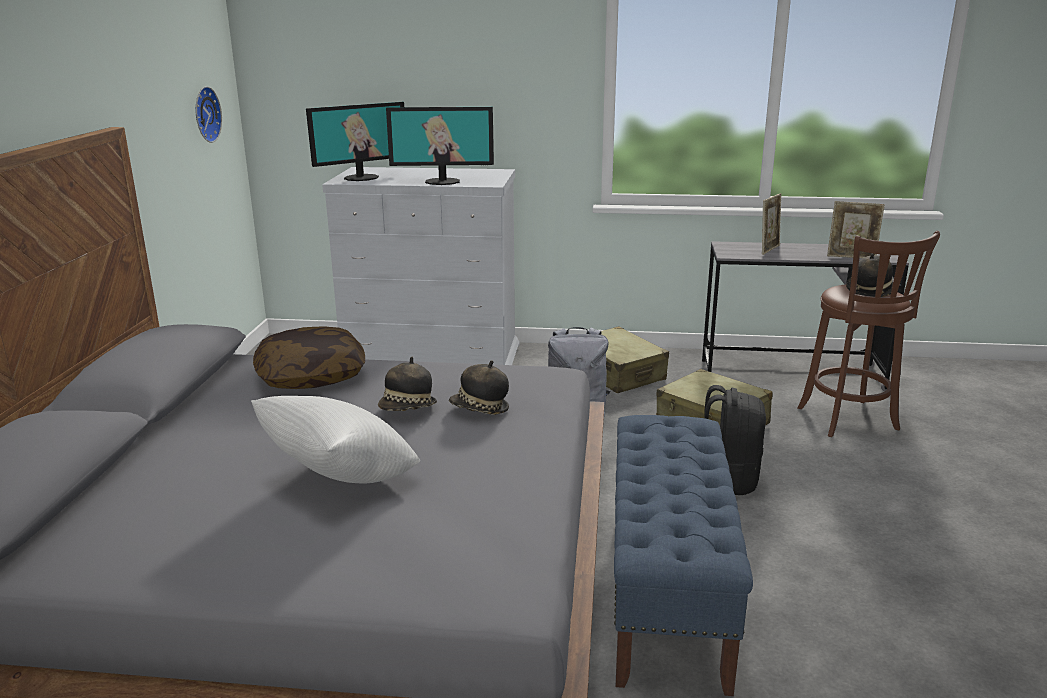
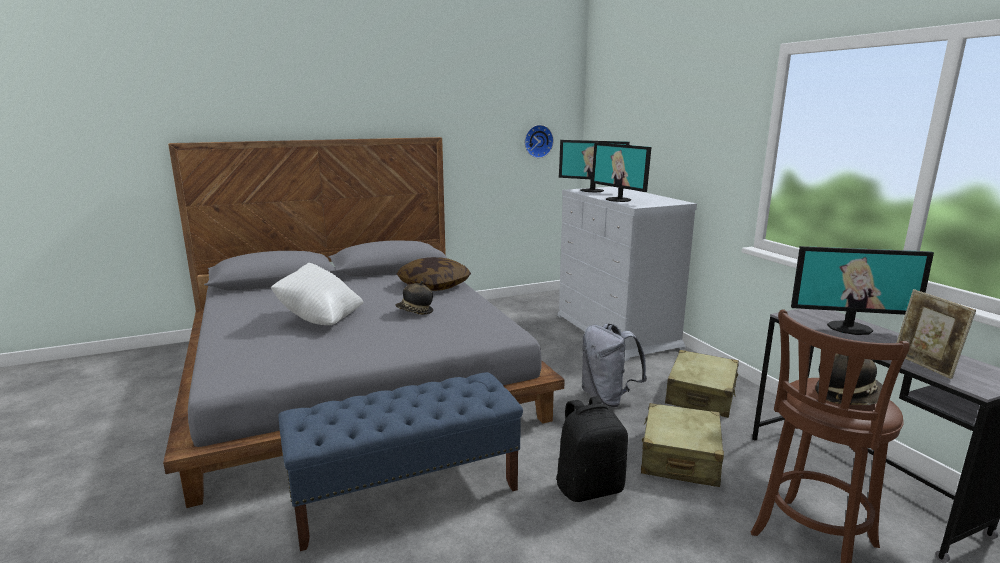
camera: 60 degrees right, 5 degrees down
hat [449,361,509,415] -> none
picture frame [762,193,782,255] -> monitor [791,246,934,335]

